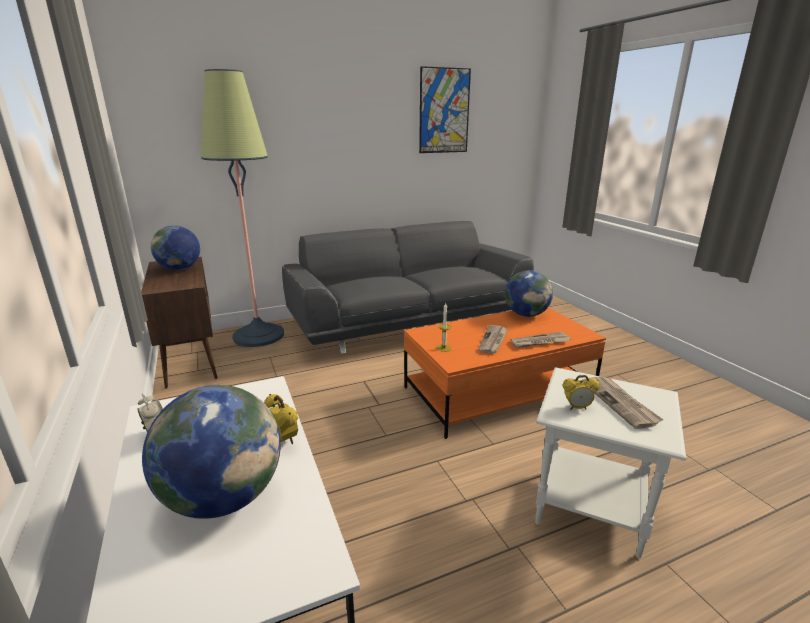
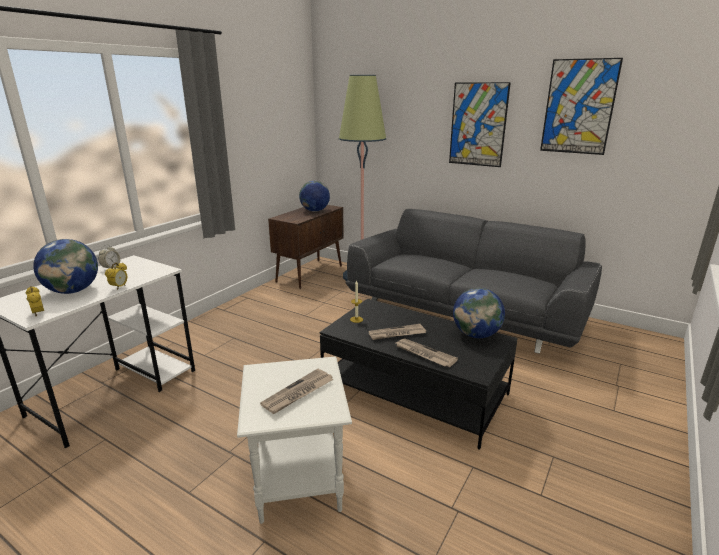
camera: 55 degrees right, 0 degrees up
orange coffee table [404,307,606,439] -> black coffee table [320,299,518,449]
alarm clock [563,375,600,410] -> alarm clock moved to [26,286,44,317]
none -> picture [449,82,511,167]

